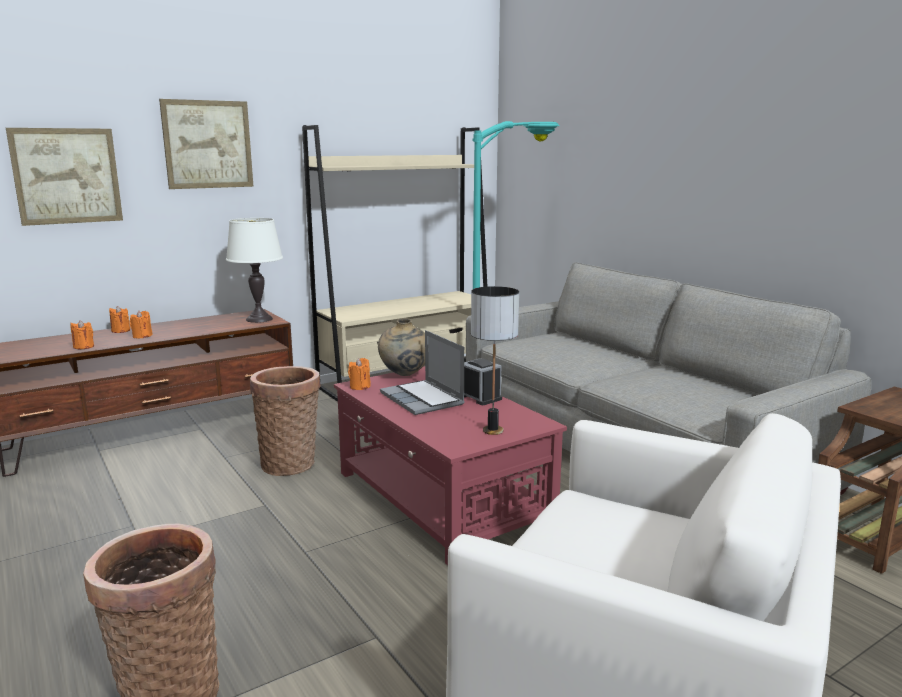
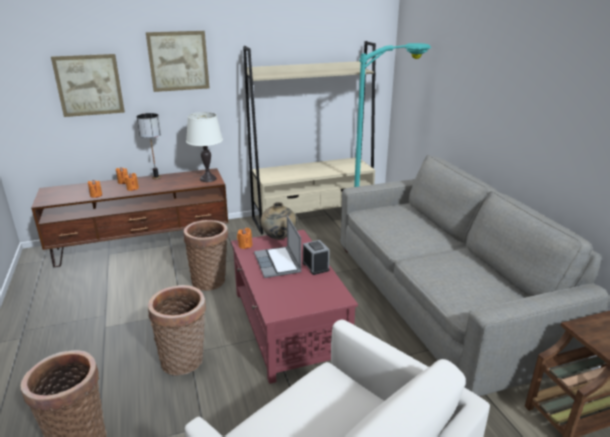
camera: 15 degrees right, 10 degrees up
table lamp [471,286,519,435] -> table lamp moved to [137,113,161,179]
none -> basket [148,285,206,376]

